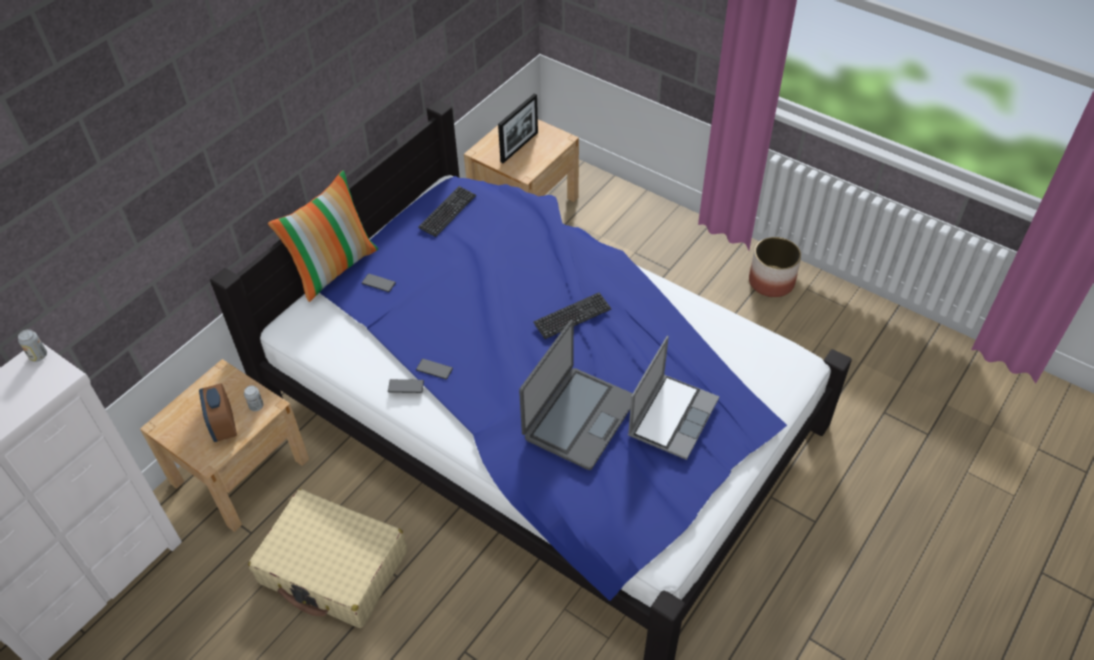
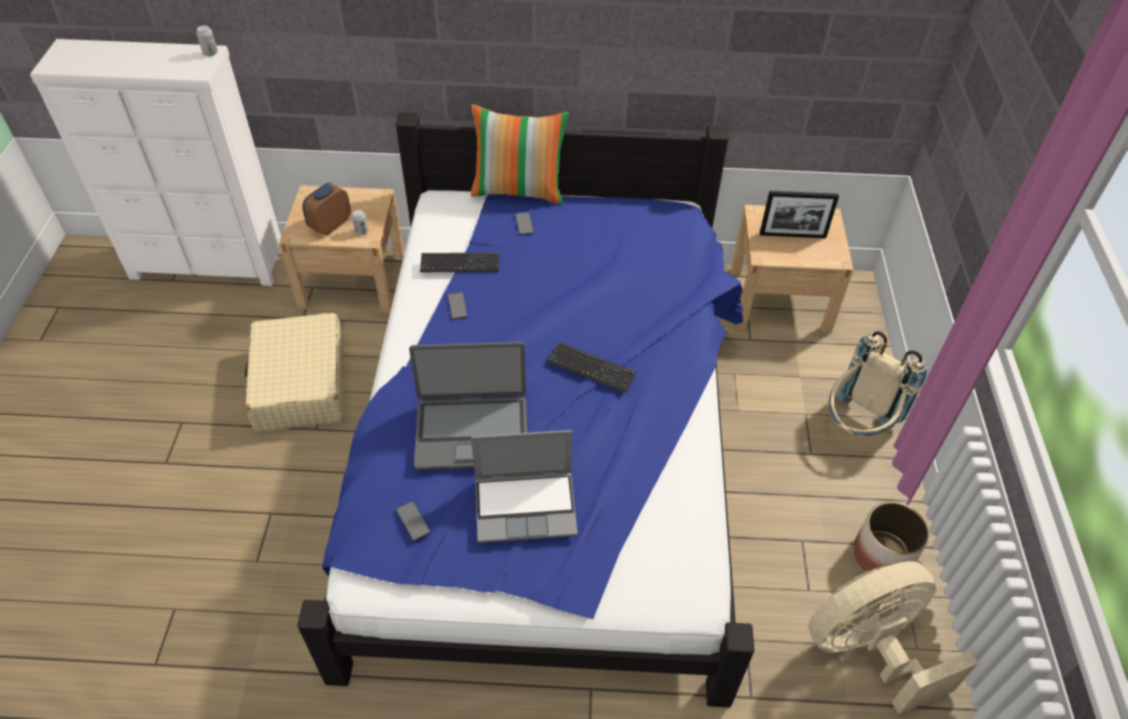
camera: 55 degrees right, 0 degrees up
phone [388,379,424,393] -> phone moved to [396,501,431,541]
keyboard [418,186,476,237] -> keyboard moved to [420,253,499,272]
none -> beige fan [808,561,978,714]
none -> beige backpack [829,331,927,436]

